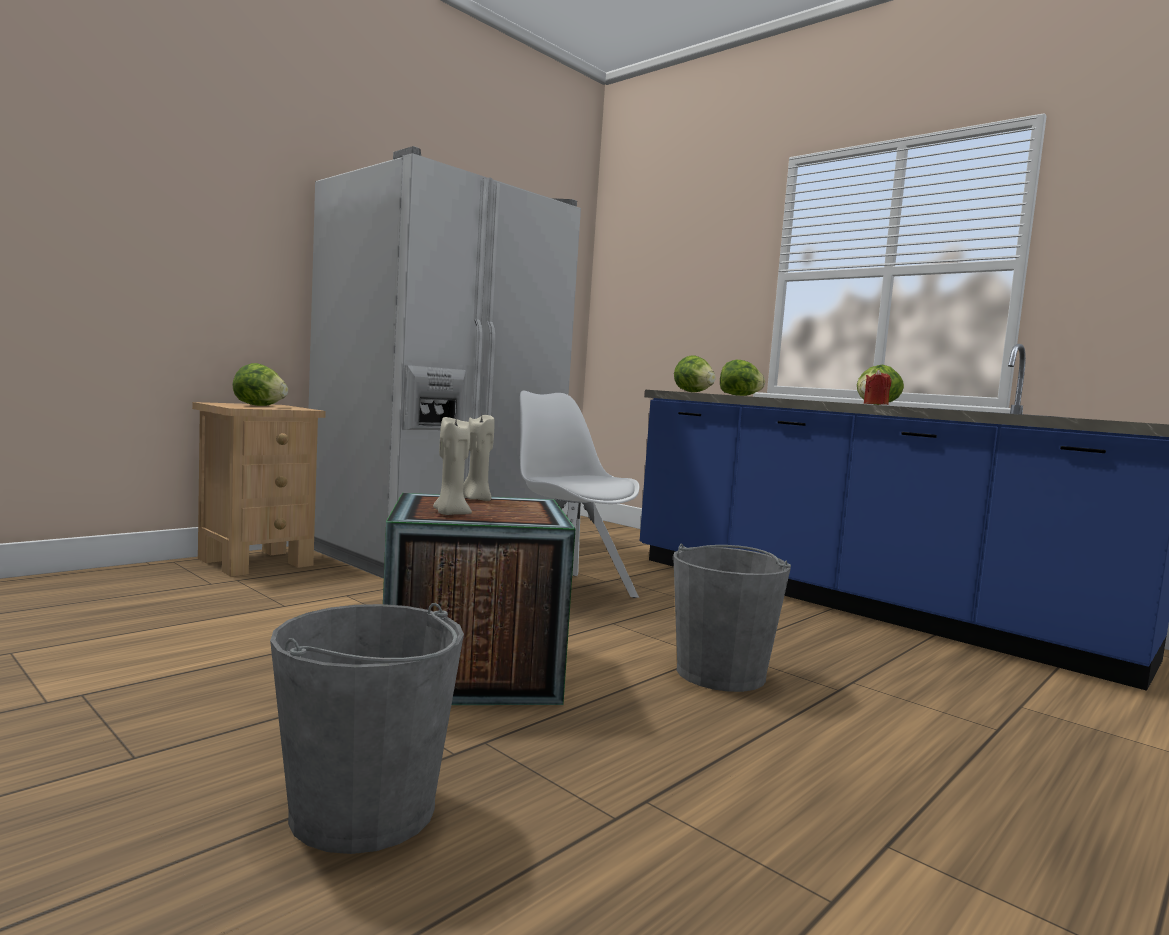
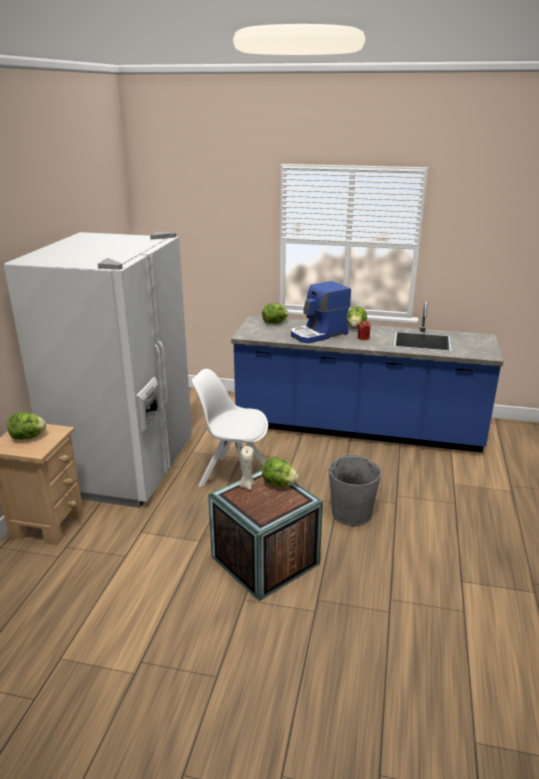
camera: 30 degrees left, 20 degrees up
grey bucket [270,603,464,854] -> none
beige candle [433,416,472,515] -> none
lettuce [674,355,716,392] -> lettuce moved to [262,457,299,487]
none -> coffee machine [291,281,351,343]

